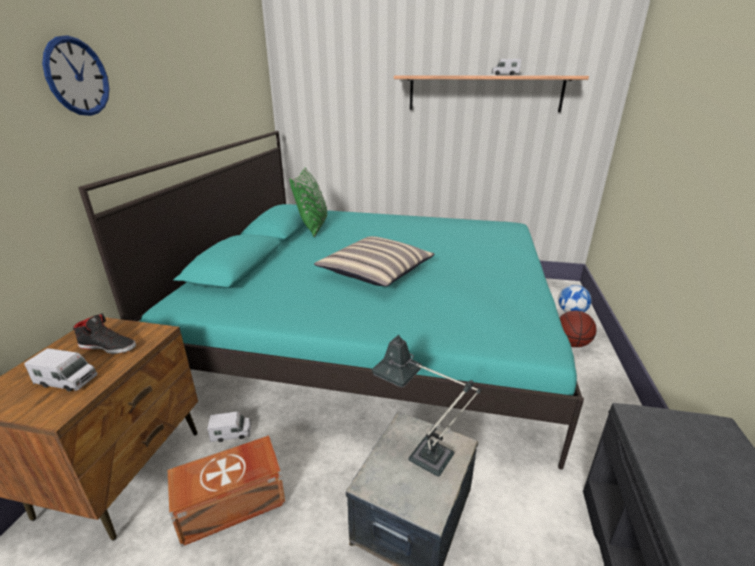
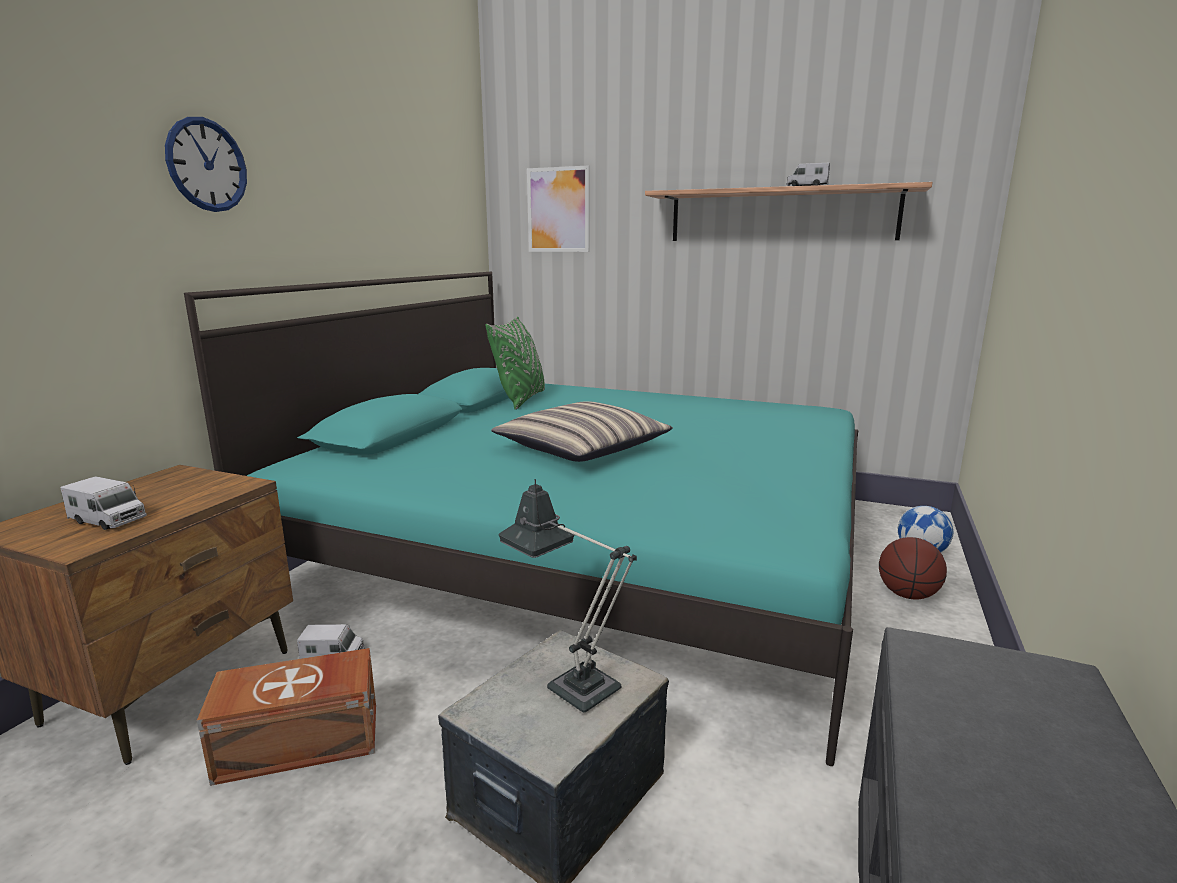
camera: 10 degrees right, 10 degrees down
black shoe [73,313,136,354] -> none
none -> picture [527,165,590,252]

